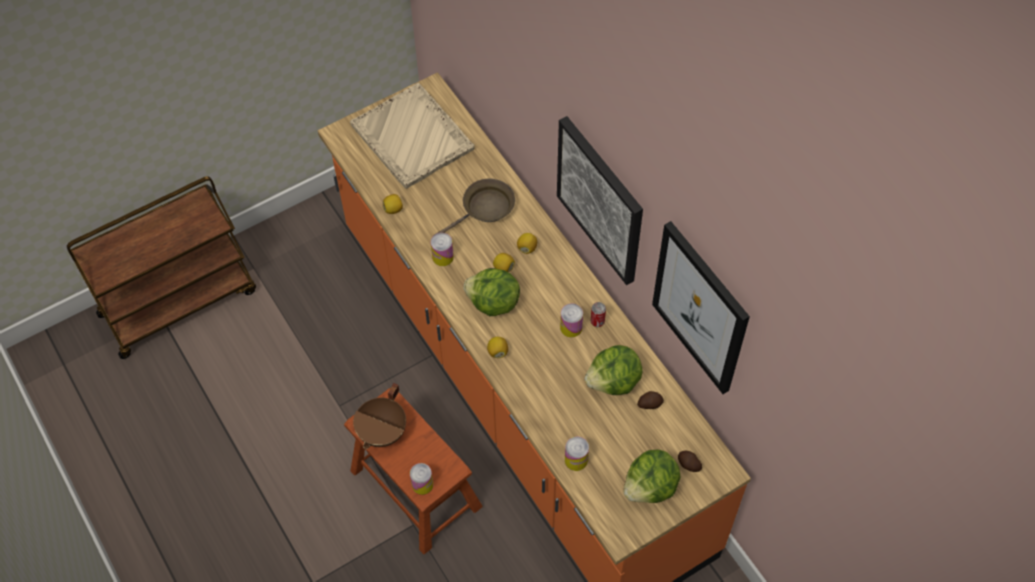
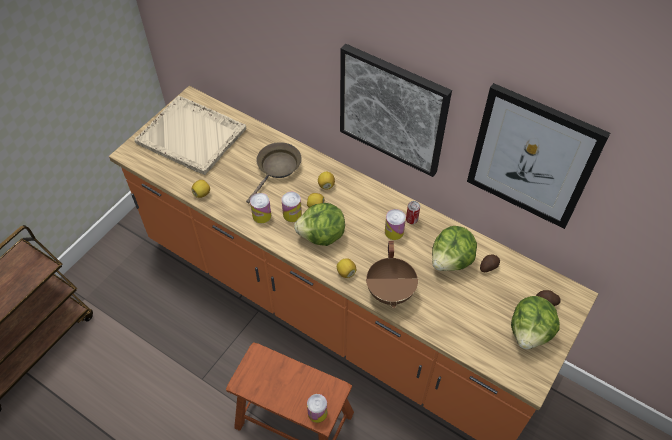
camera: 25 degrees left, 5 degrees down
brown cooking pot [353,383,406,449] -> brown cooking pot moved to [366,241,418,308]
can [565,436,589,471] -> can moved to [281,192,302,222]

